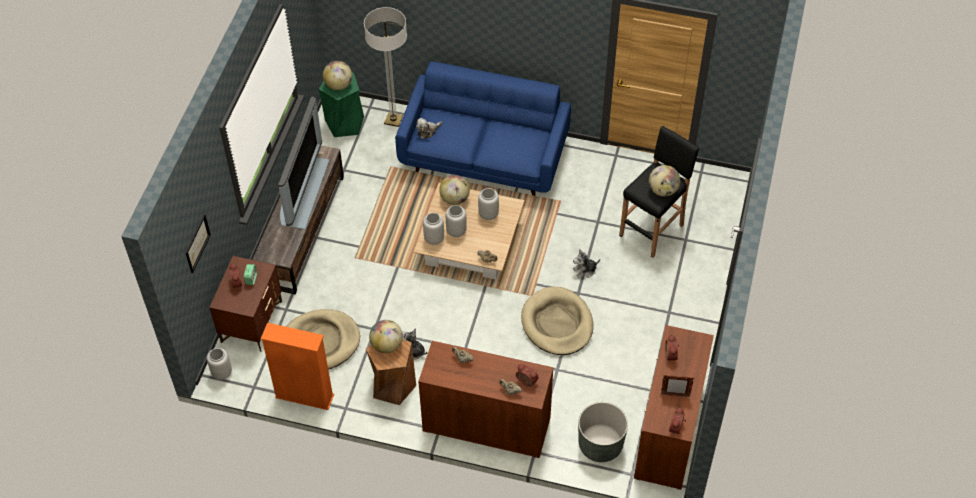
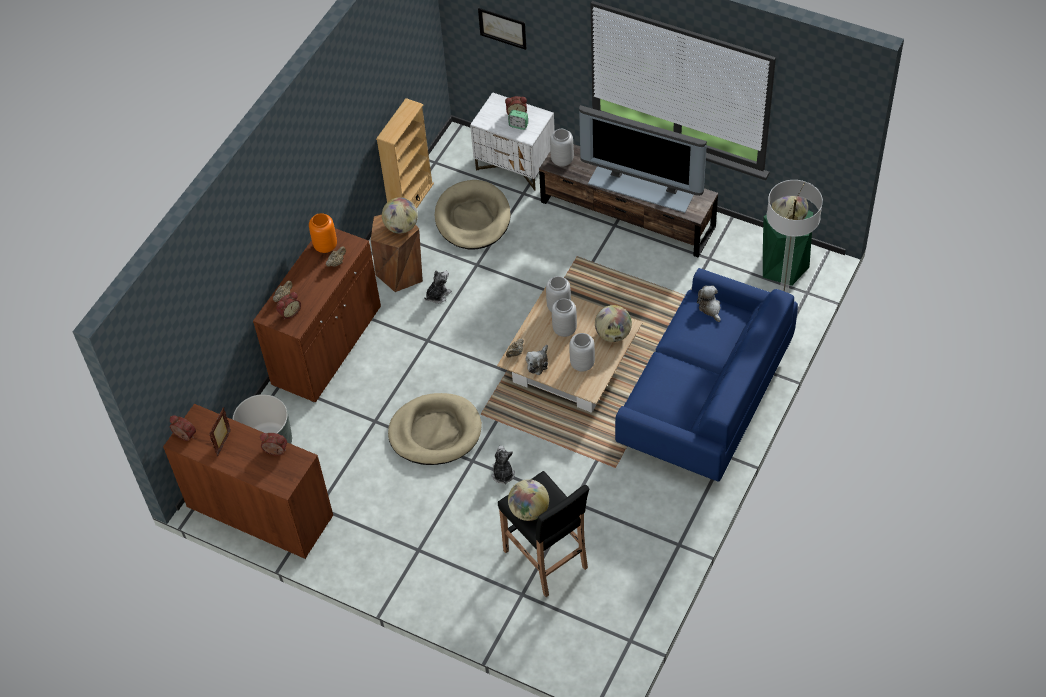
camera: 105 degrees right, 0 degrees up
grey vase [207,348,232,380] -> grey vase moved to [550,129,574,167]
brown nightstand [209,256,282,352] -> white nightstand [470,92,555,191]
orange bookcase [261,323,334,410] -> beige bookcase [376,98,434,209]
none -> orange vase [309,213,337,253]
none -> plush toy [526,345,548,375]

